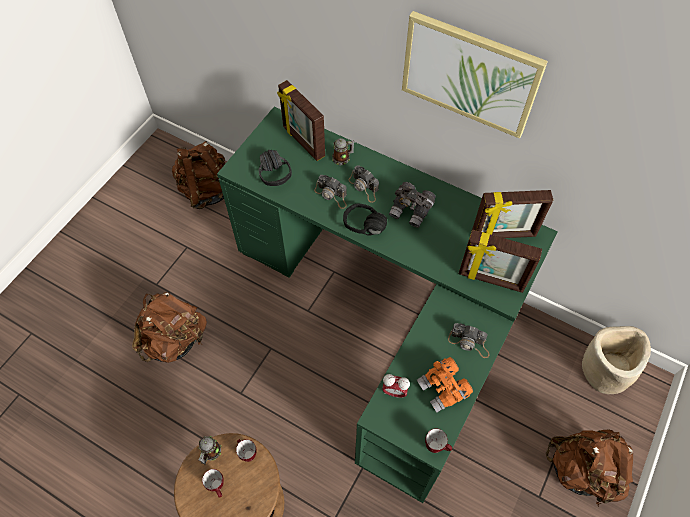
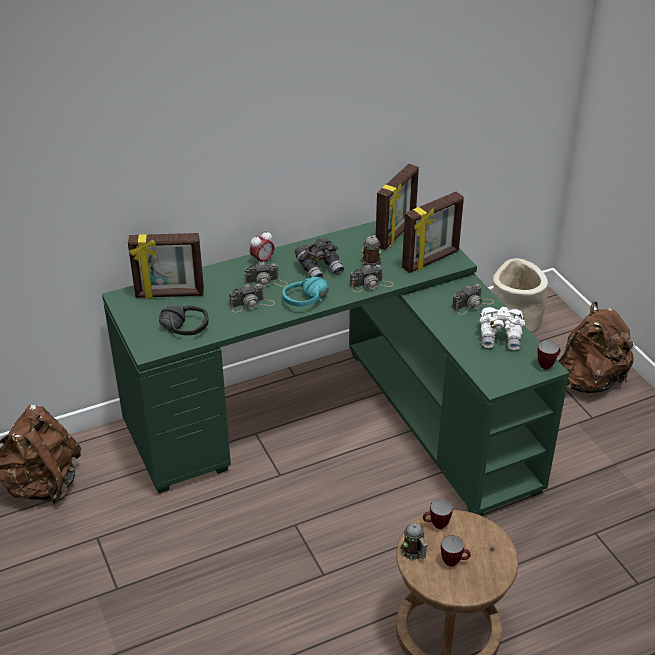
camera: 55 degrees left, 20 degrees down
brown backpack [132,292,207,363] -> none
mug [332,138,354,165] -> mug moved to [361,235,382,267]
black headphones [343,203,387,236] -> turquoise headphones [282,277,329,307]
alarm clock [382,374,410,398] -> alarm clock moved to [250,231,275,262]
picture [402,11,548,139] -> none
orange binoculars [417,357,473,412] -> white binoculars [480,307,525,350]
none -> camera [350,264,394,292]

